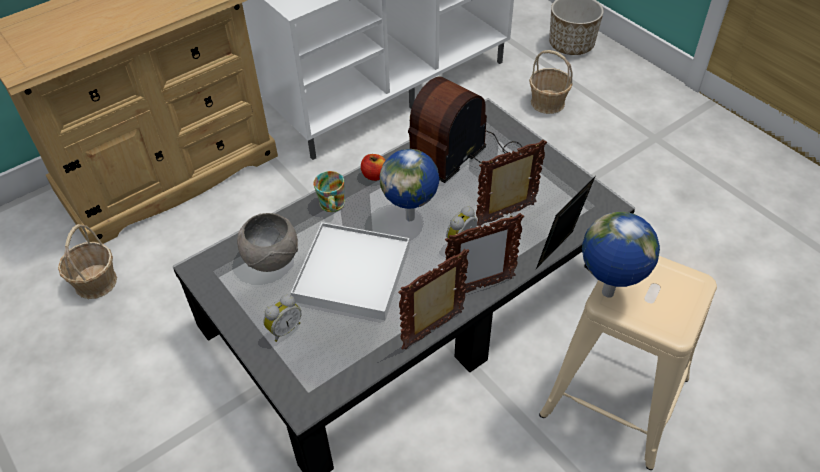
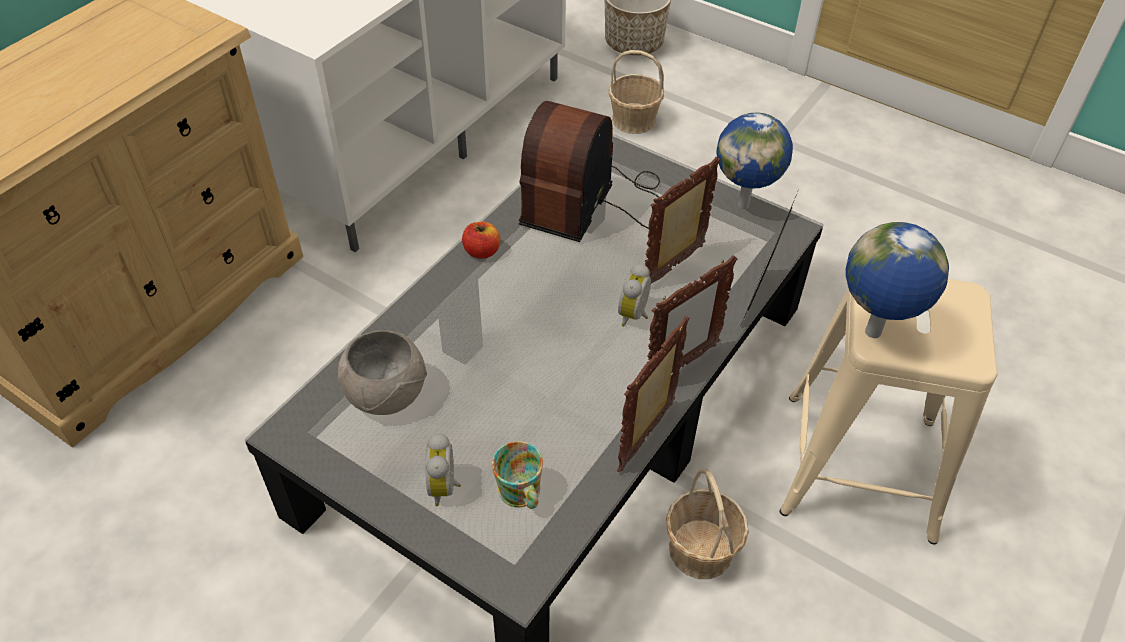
camera: 20 degrees left, 0 degrees up
basket [58,224,117,299] -> basket moved to [666,469,749,579]
alarm clock [263,294,301,342] -> alarm clock turned 150 degrees clockwise [425,433,461,506]
white tray [291,222,410,320] -> none
mug [313,171,345,212] -> mug moved to [492,441,543,509]
globe [380,149,439,221] -> globe moved to [716,112,793,209]

